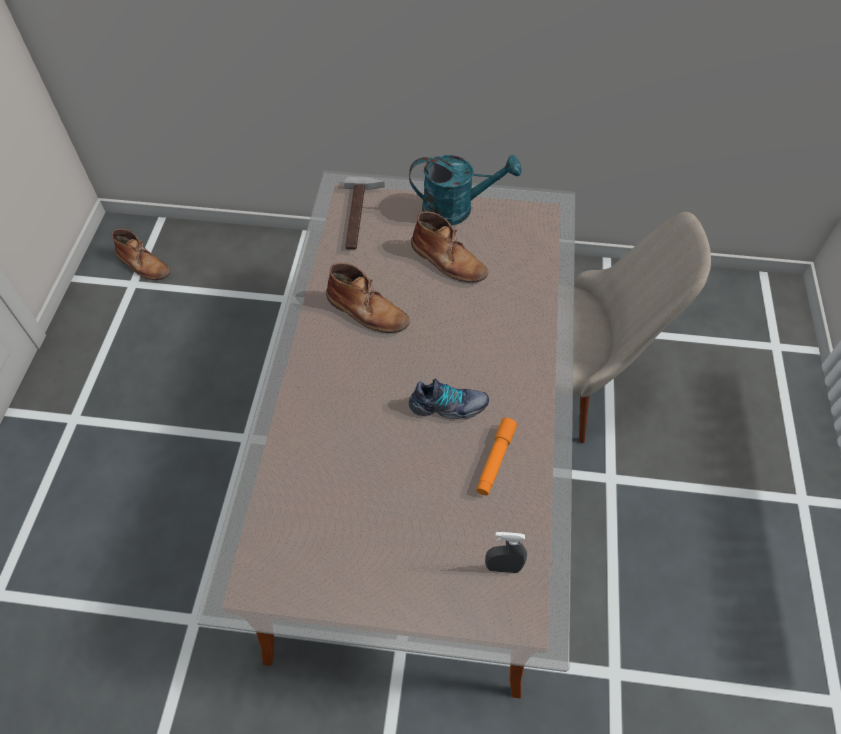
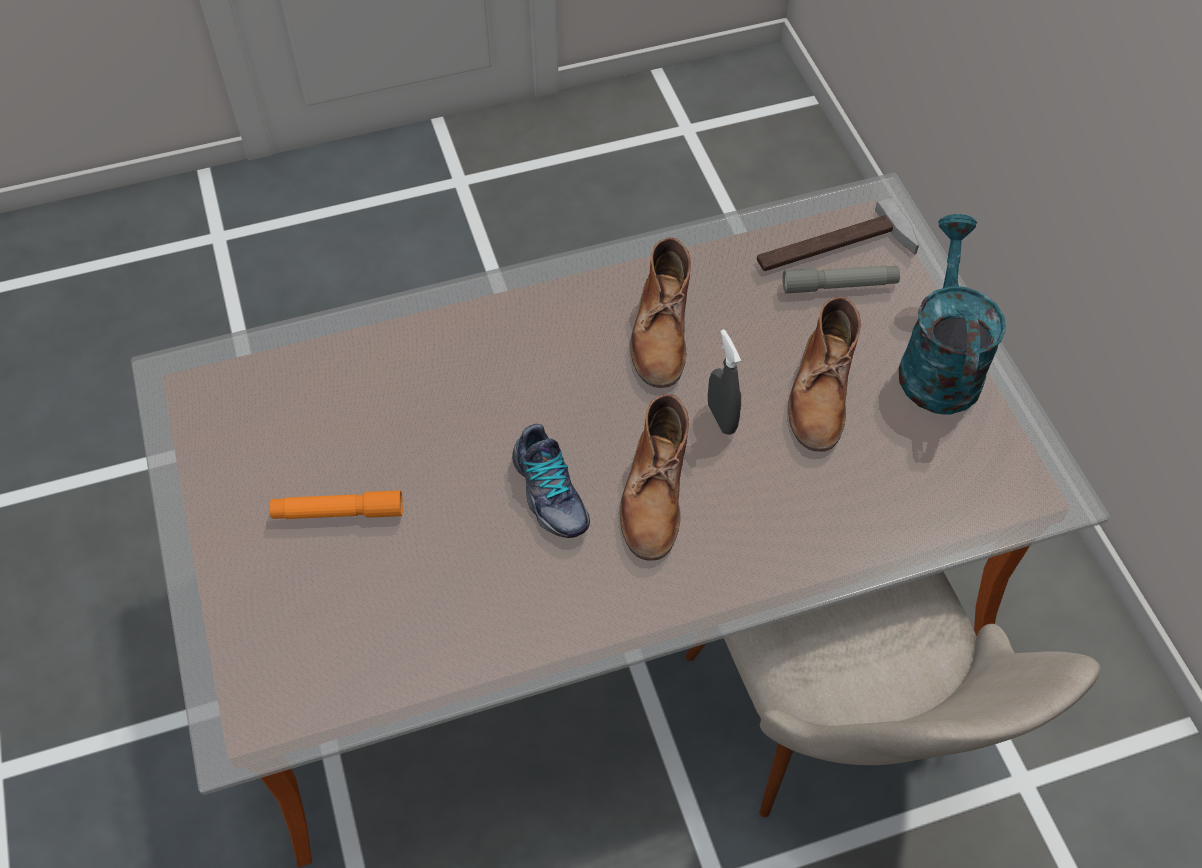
camera: 65 degrees right, 0 degrees up
brown boot [112,229,170,280] -> brown boot moved to [620,394,689,560]
turquoise watering can [409,155,522,225] -> turquoise watering can turned 150 degrees counterclockwise [899,214,1006,414]
orange flashlight [476,418,517,495] -> orange flashlight moved to [270,490,403,519]
grey spray bottle [485,532,527,573] -> grey spray bottle moved to [708,329,741,435]
none -> grey flashlight [782,266,900,293]

